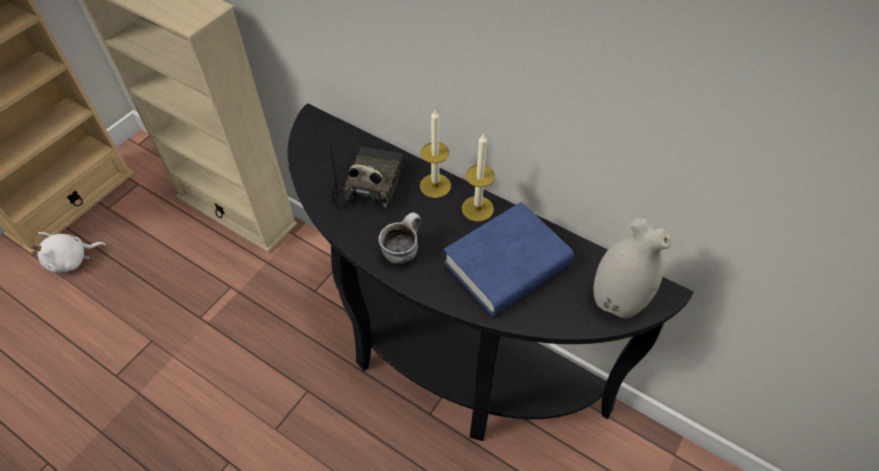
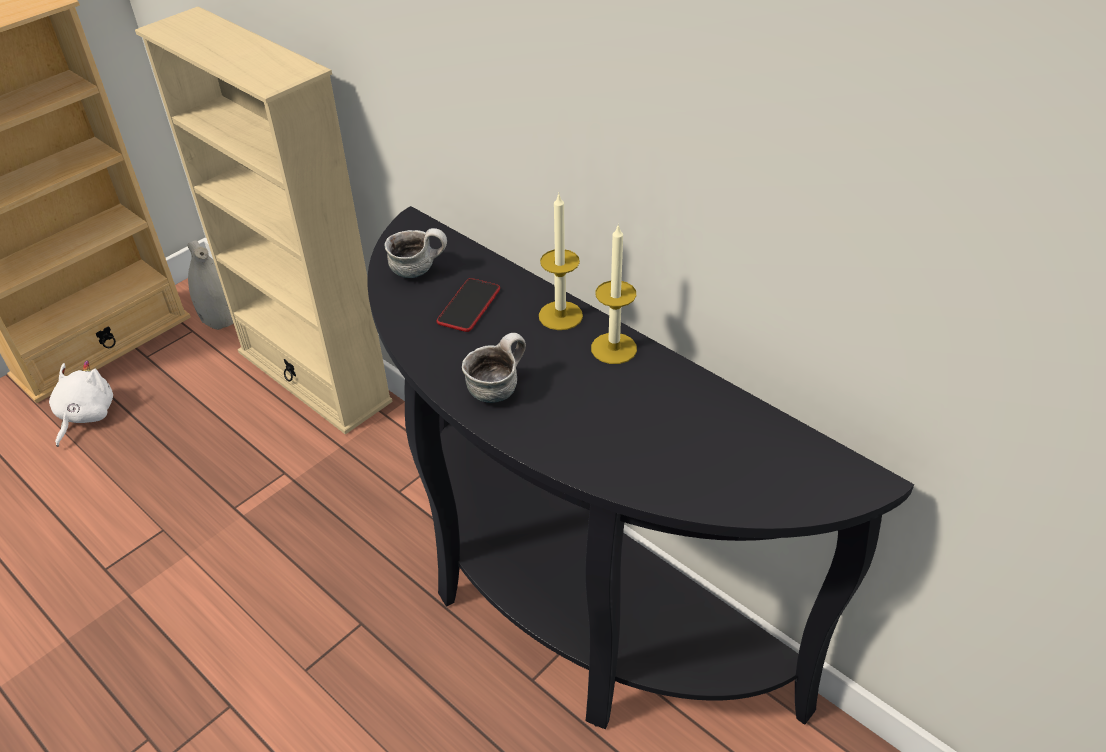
camera: 10 degrees right, 10 degrees down
white plush toy [31,232,106,273] -> white plush toy turned 120 degrees clockwise [49,360,113,447]
radio [329,139,404,209] -> phone [436,278,500,332]
blue book [444,202,574,316] -> none
white vase [593,218,671,318] -> white vase moved to [187,240,234,330]
none -> mug [385,228,447,278]

